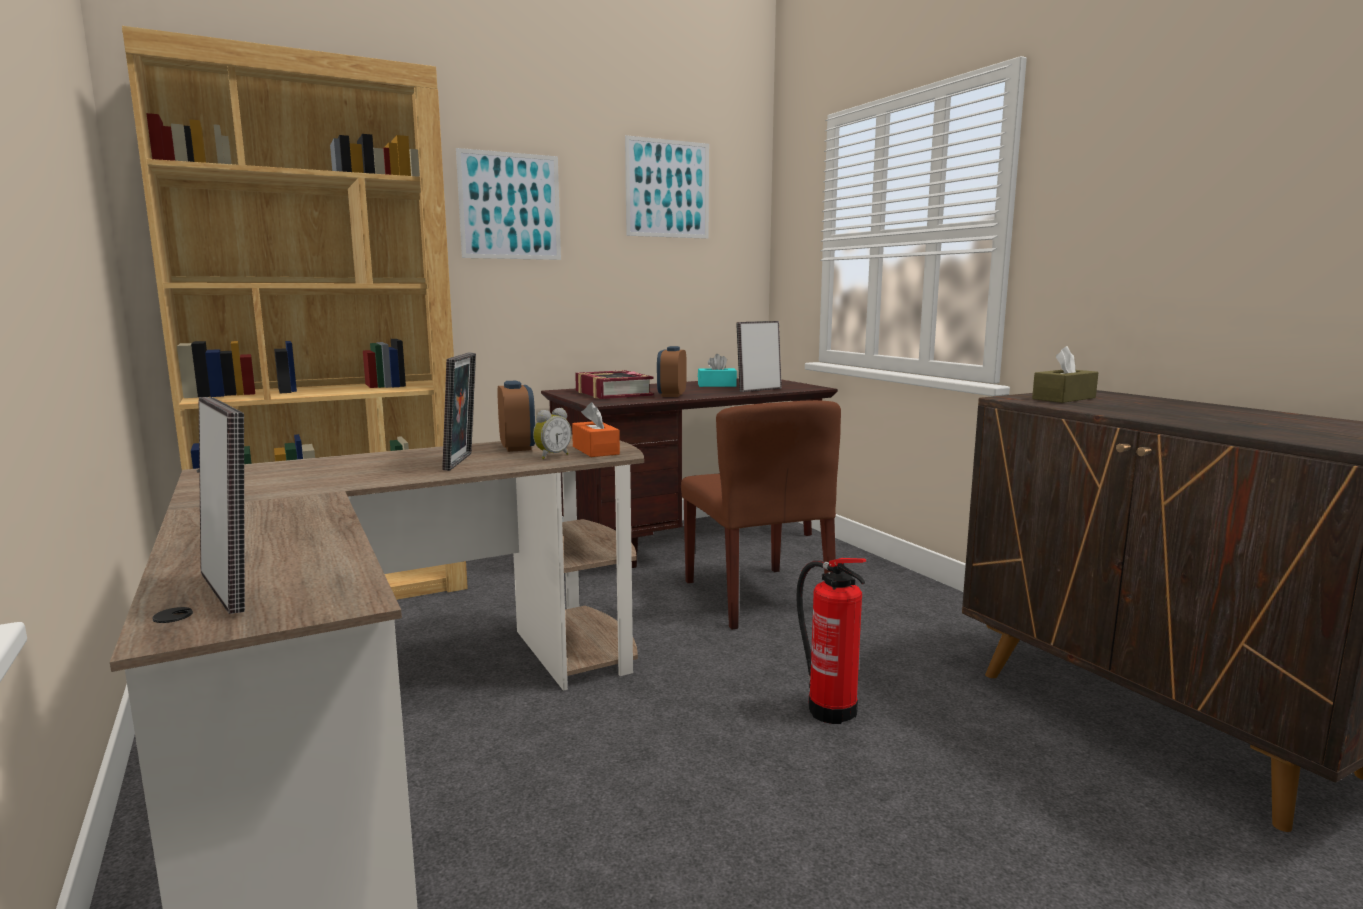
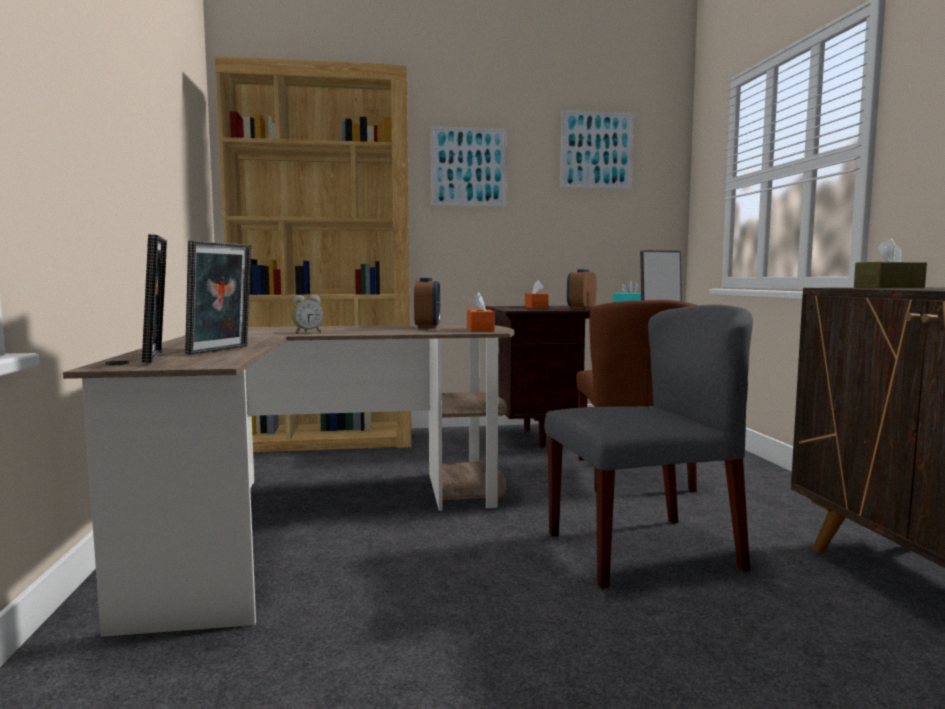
camera: 20 degrees right, 5 degrees down
picture frame [442,352,476,471] -> picture frame moved to [185,241,251,355]
alarm clock [533,408,572,459] -> alarm clock moved to [291,295,323,333]
book [575,370,654,399] -> orange tissue box [525,280,549,308]
fire extinguisher [796,558,866,724] -> grey chair [544,304,753,589]

